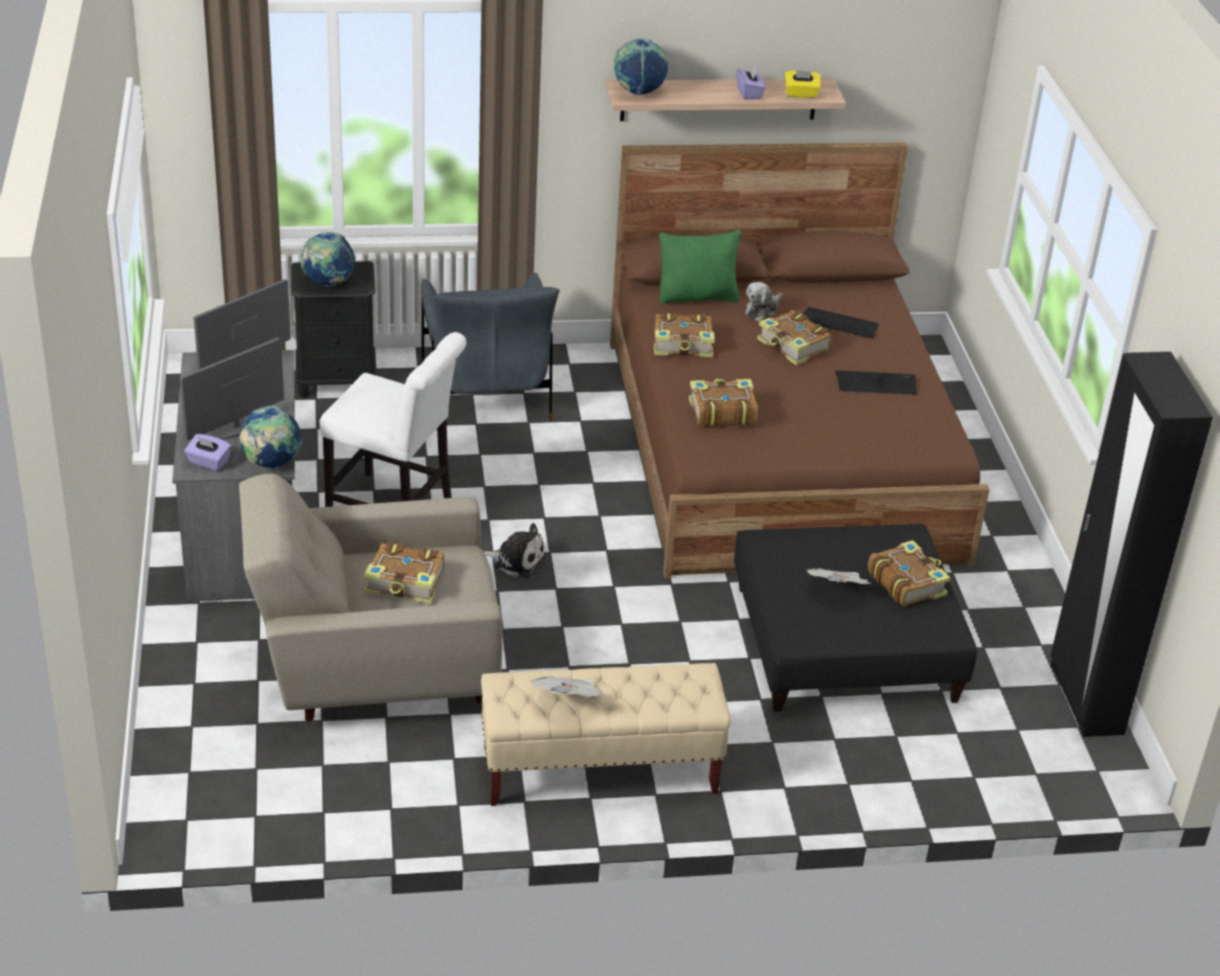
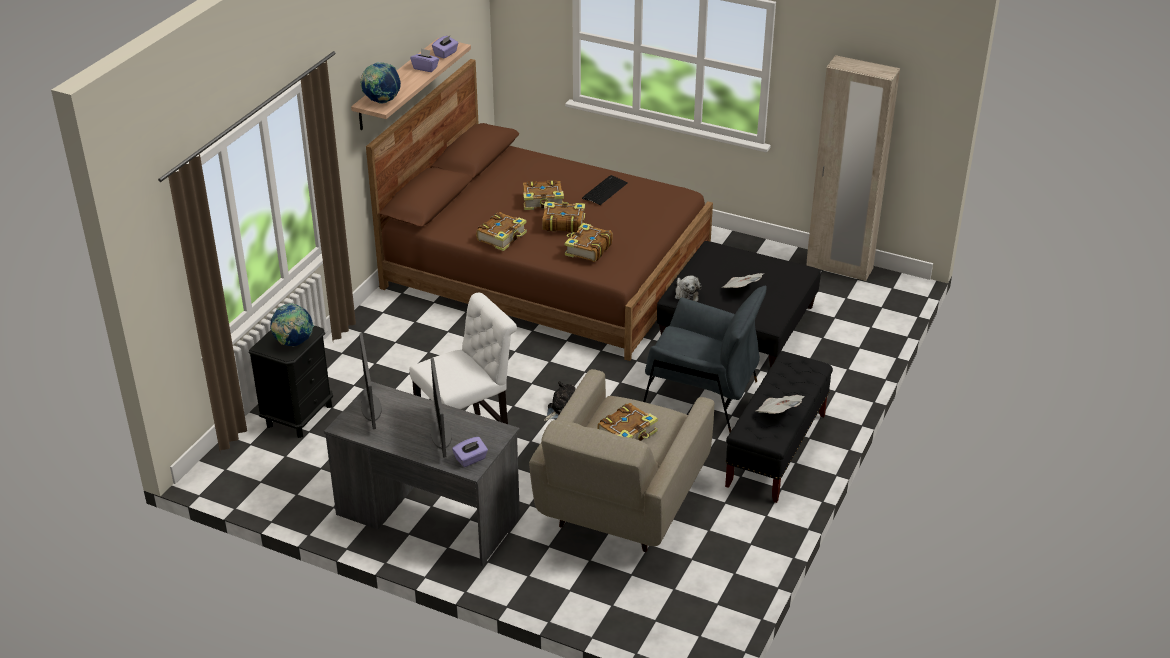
camera: 55 degrees left, 0 degrees up
globe [239,405,302,469] -> none
grey armchair [421,273,560,430] -> grey armchair moved to [643,285,767,433]
beige bench [481,663,730,806] -> black bench [725,352,833,503]
green pillow [659,230,741,303] -> none
plush toy [745,282,783,322] -> plush toy moved to [675,276,701,302]
yellow tissue box [784,70,821,98] -> purple tissue box [432,36,459,58]
keyboard [803,307,879,338] -> none
book [868,540,950,607] -> book moved to [542,201,585,233]
black wardrobe [1050,352,1213,737] -> beige wardrobe [806,55,900,281]

